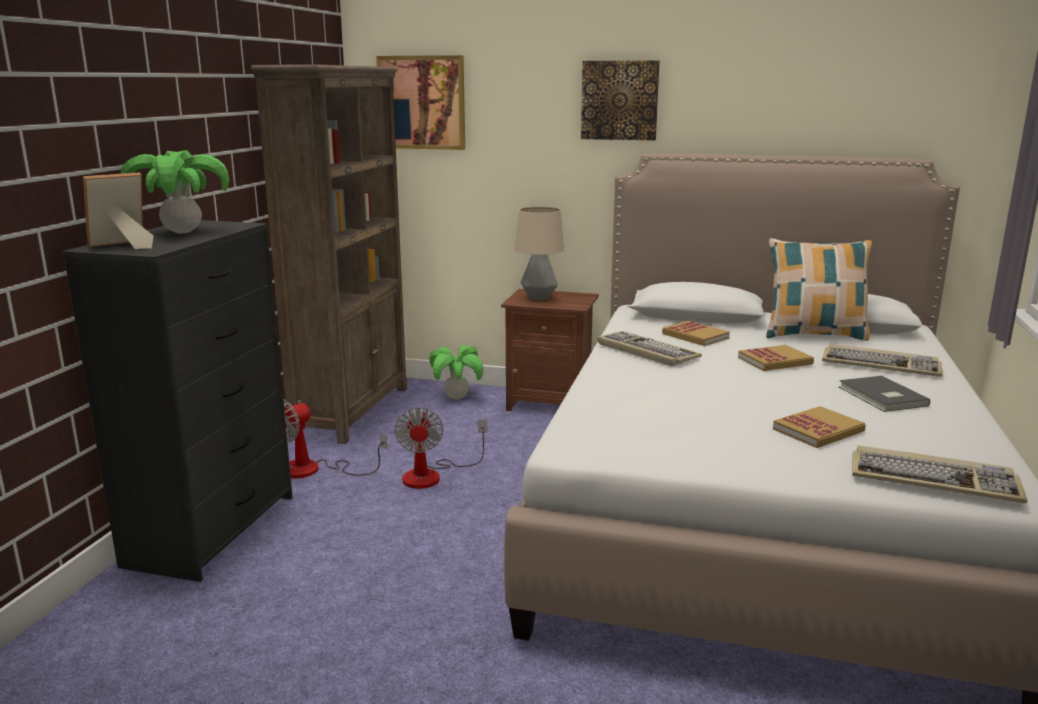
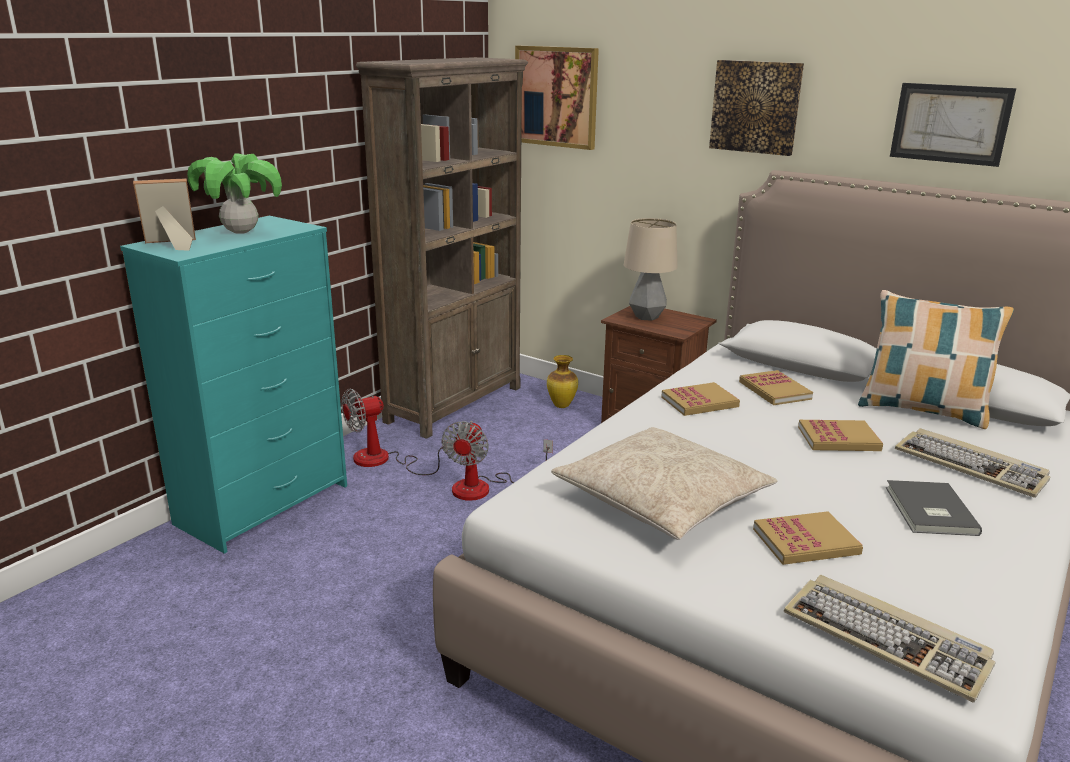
camera: 20 degrees right, 5 degrees up
black dresser [62,220,293,582] -> turquoise dresser [120,216,347,554]
potted plant [430,345,483,400] -> vase [547,355,578,408]
keyboard [597,331,702,366] -> book [661,382,740,416]
none -> beige pillow [551,427,777,540]
none -> picture [890,83,1016,167]

